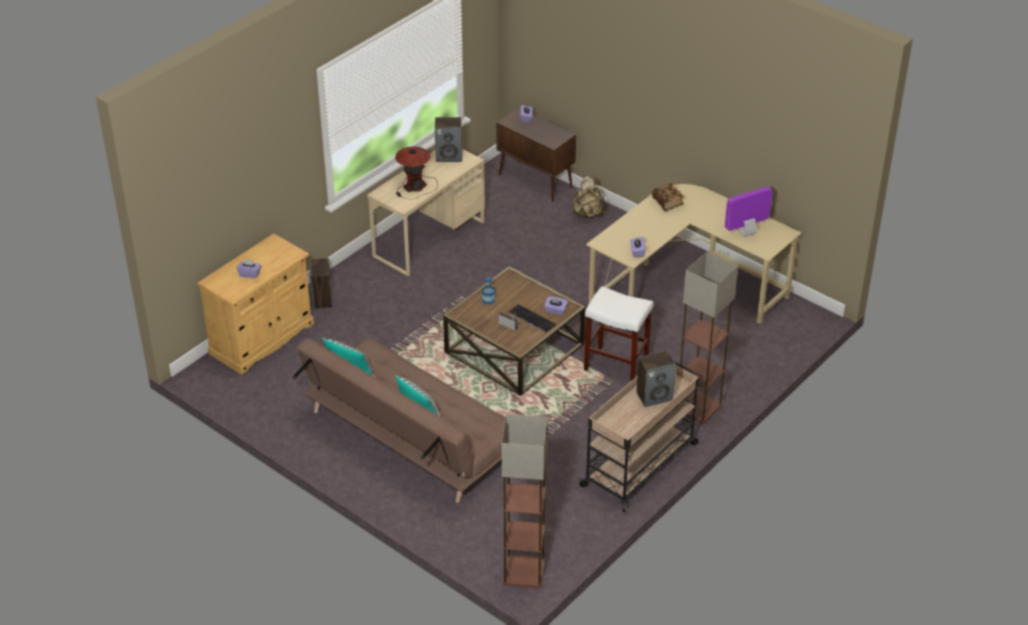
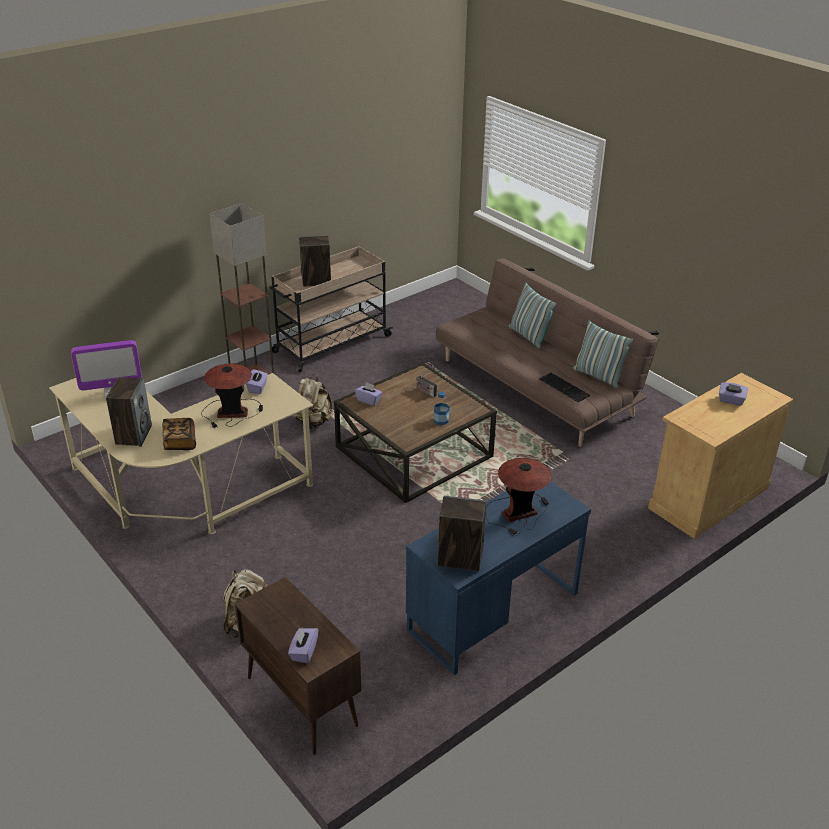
camera: 170 degrees left, 5 degrees down
speaker [309,258,333,309] -> speaker moved to [106,377,152,447]
beige desk [367,149,485,276] -> blue desk [406,481,591,675]
floor lamp [501,414,548,588] -> none
keyboard [508,304,556,333] -> keyboard moved to [539,372,590,402]
white stool [584,286,653,382] -> beige backpack [293,374,332,429]
none -> table lamp [201,363,263,429]

